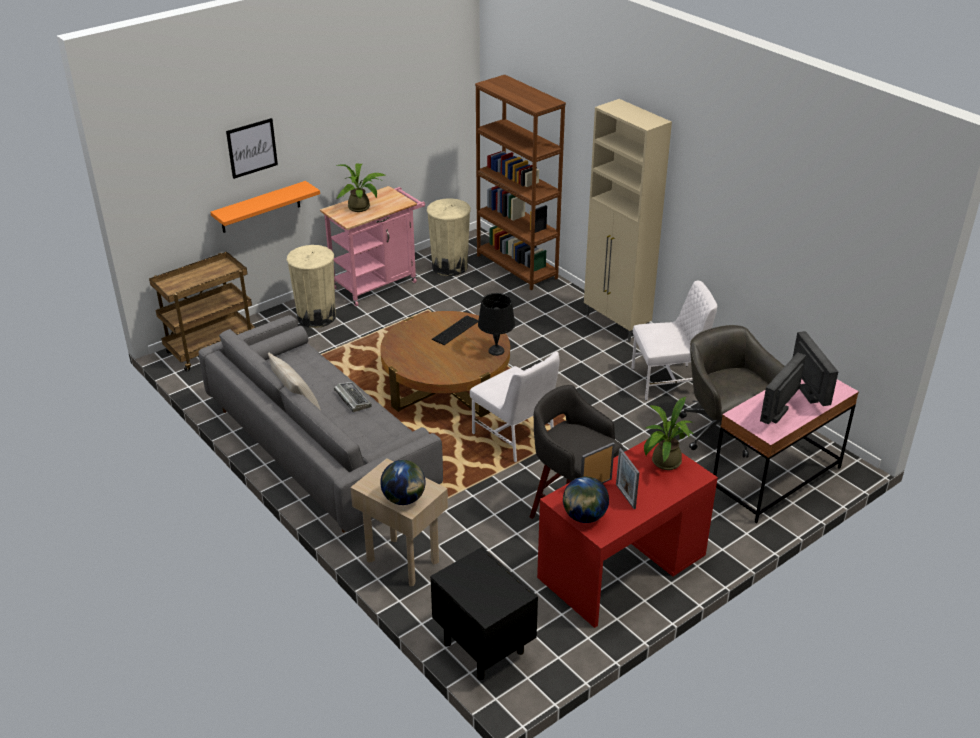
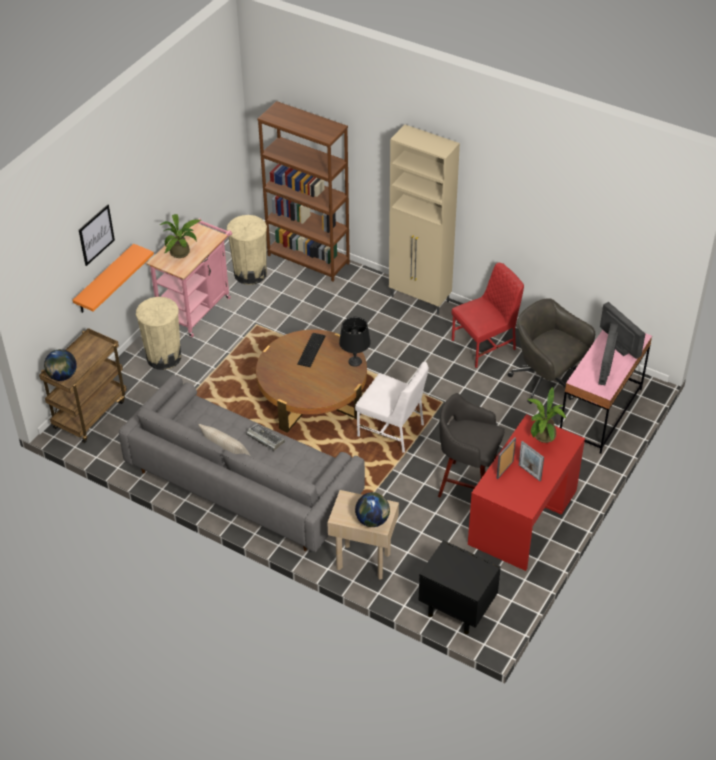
camera: 20 degrees left, 10 degrees up
globe [563,477,609,523] -> globe moved to [44,349,77,381]
white chair [631,281,717,401] -> red chair [452,263,524,368]

